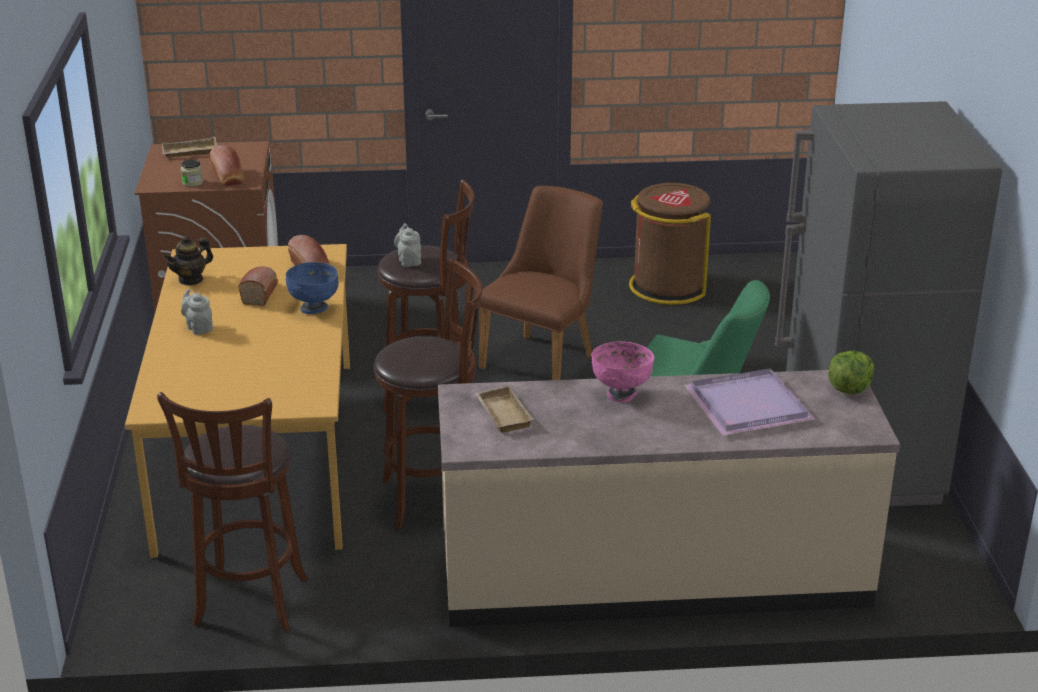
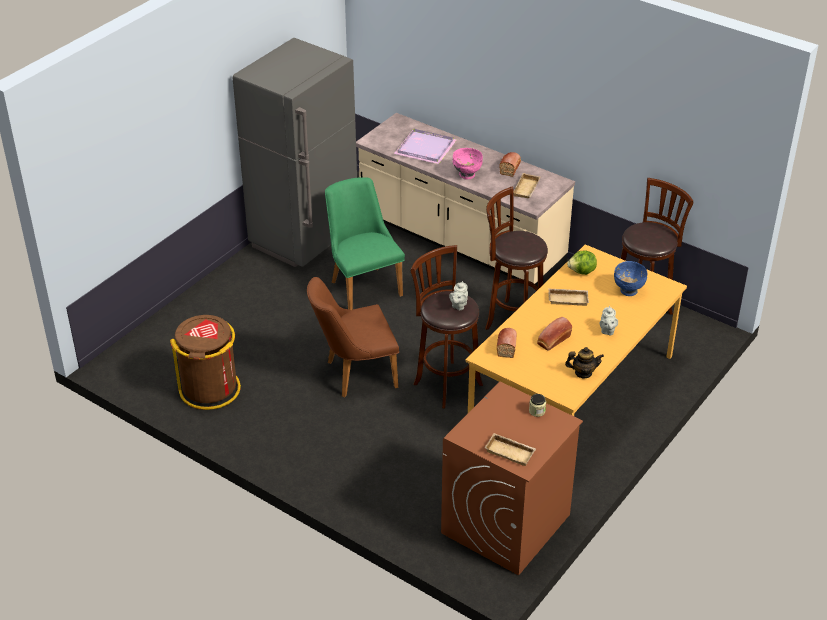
camera: 140 degrees left, 10 degrees up
bread [210,145,244,187] -> bread moved to [499,152,521,177]
blue bowl [286,262,339,314] -> blue bowl moved to [614,261,648,296]
lettuce [828,351,874,394] -> lettuce moved to [567,250,597,275]
none -> beige tray [548,288,589,306]

